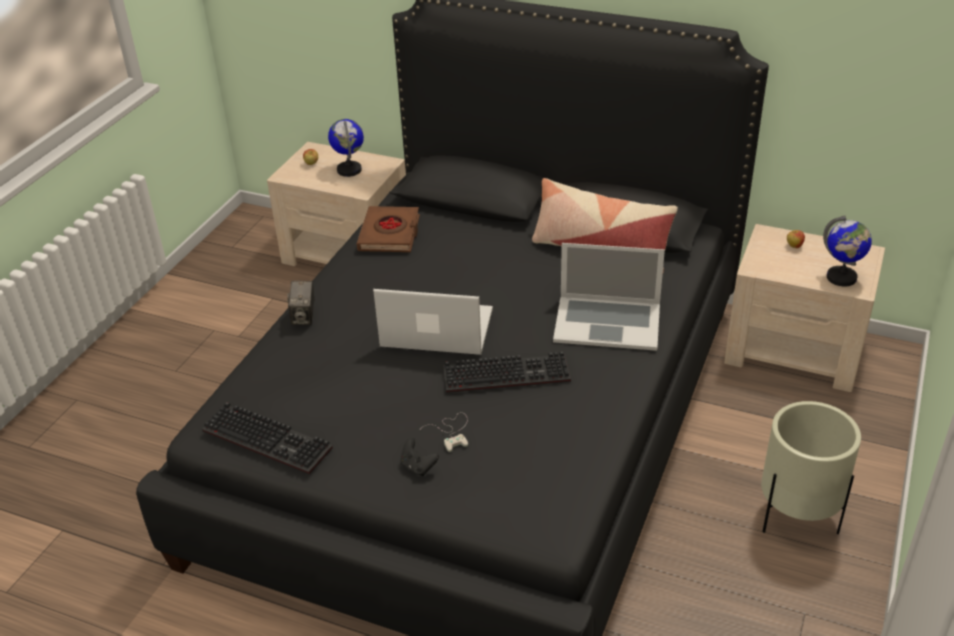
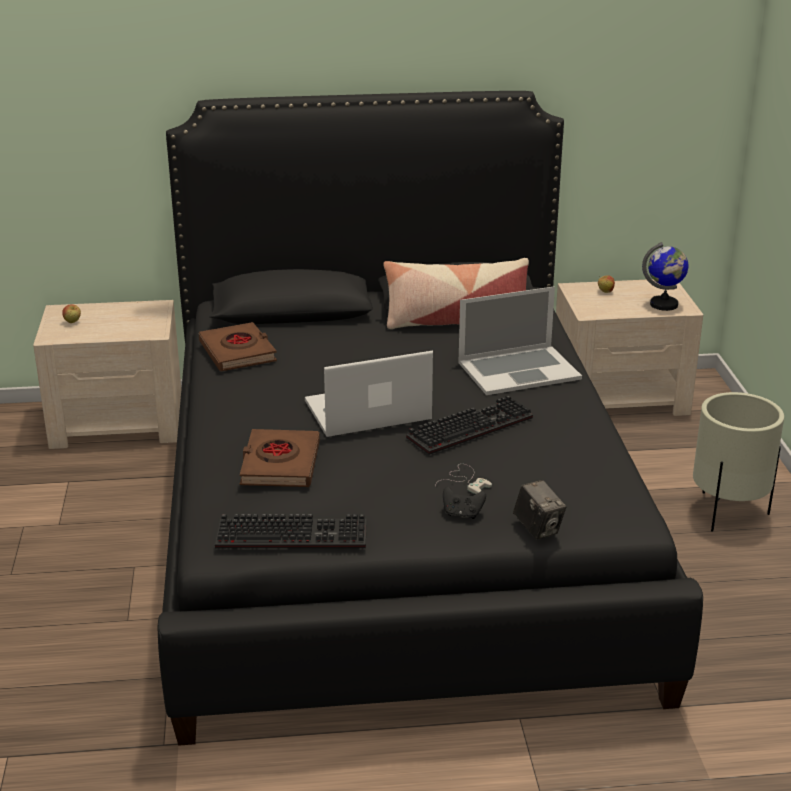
camera: 30 degrees left, 10 degrees down
camera [287,281,314,325] -> camera moved to [513,480,566,540]
globe [328,119,364,177] -> none
none -> brown book [240,429,320,487]

